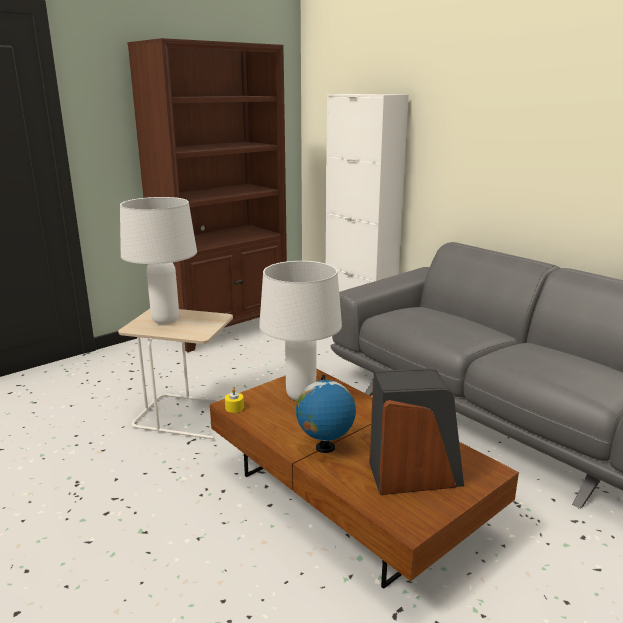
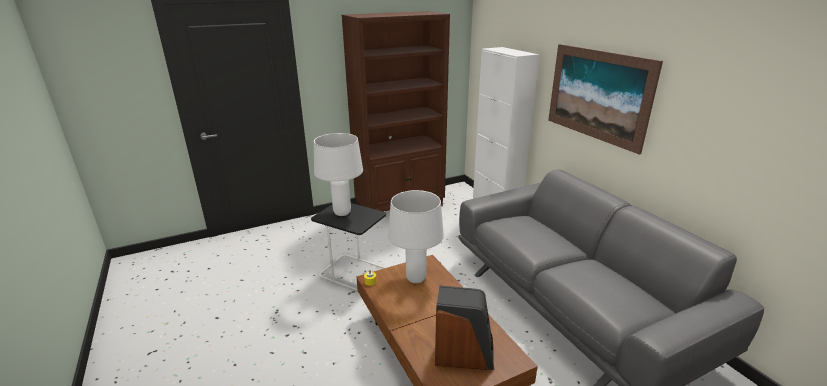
camera: 15 degrees right, 5 degrees up
beige side table [118,309,233,439] -> black side table [311,203,387,291]
globe [296,375,356,453] -> none
none -> picture [548,44,663,155]

